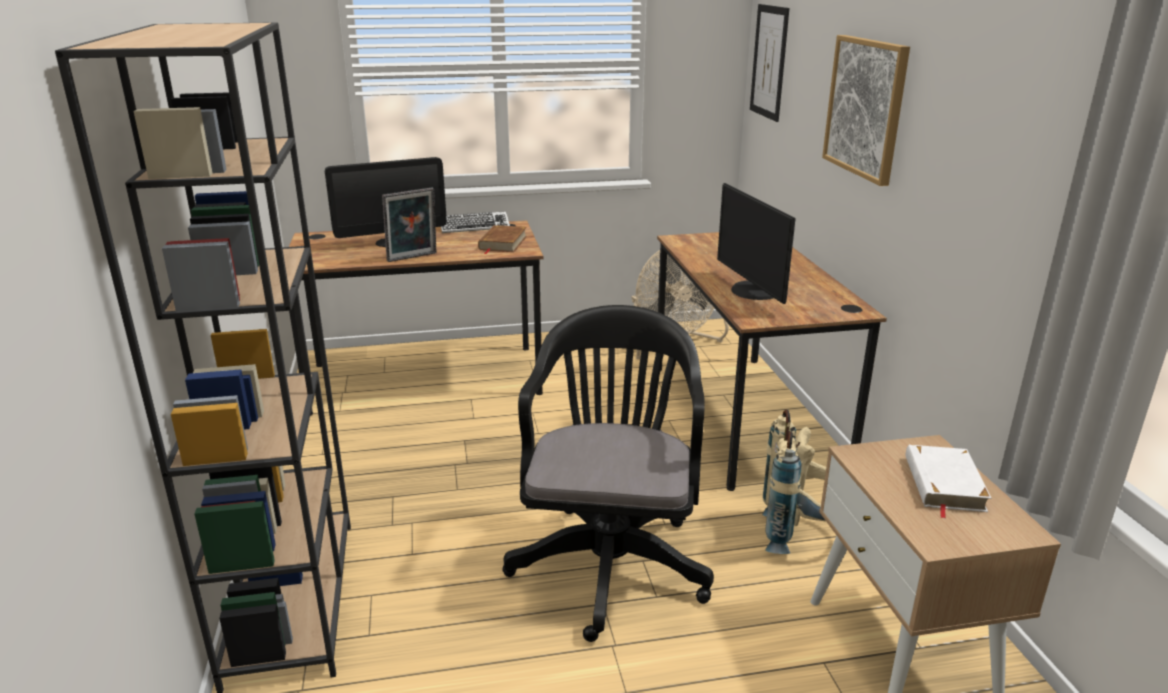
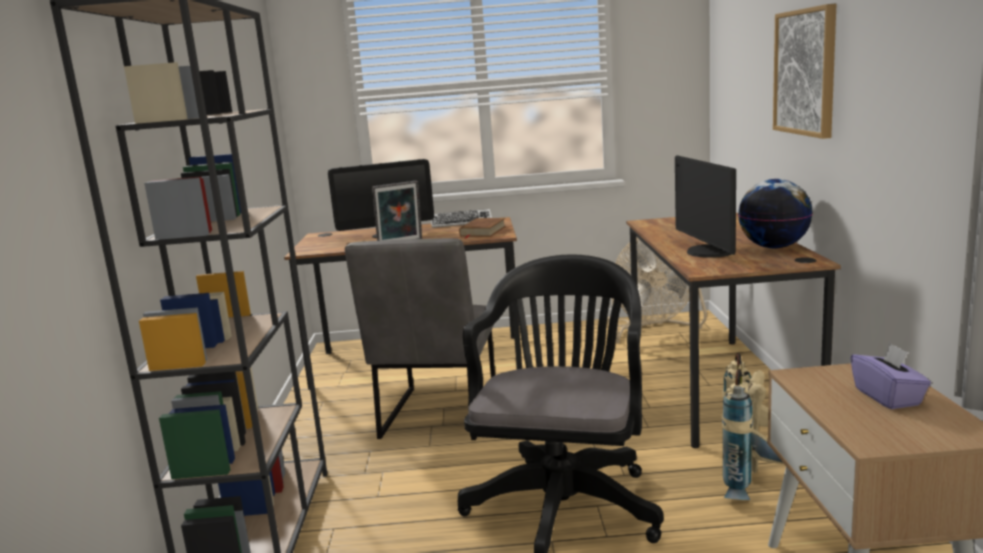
camera: 10 degrees right, 10 degrees down
picture [750,4,789,122] -> none
white book [906,445,992,519] -> purple tissue box [851,342,931,409]
none -> grey chair [345,238,495,440]
none -> globe [738,179,813,249]

